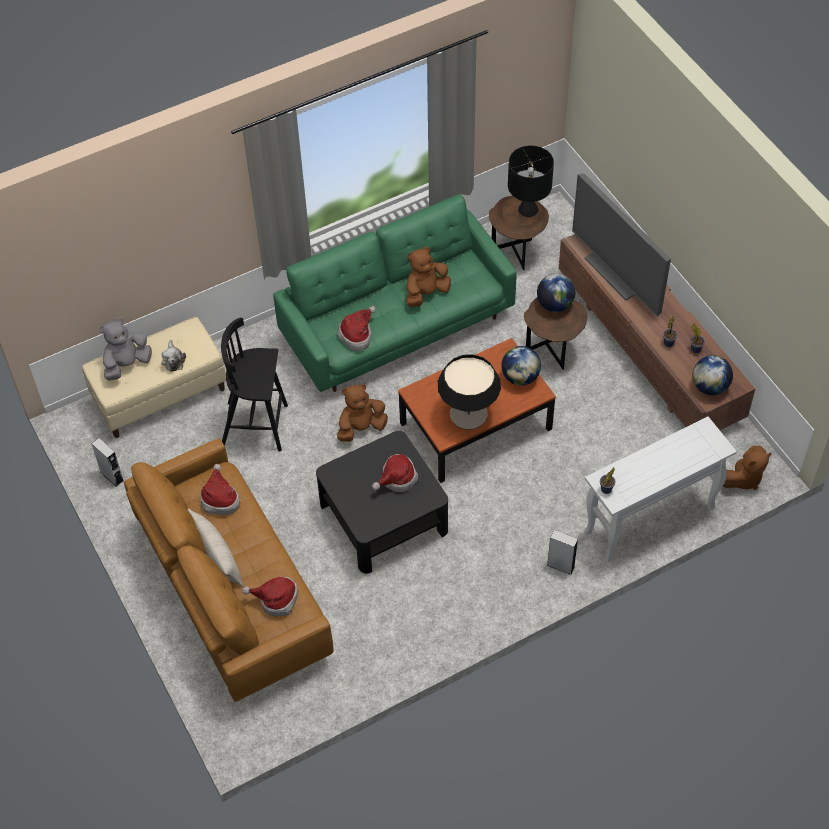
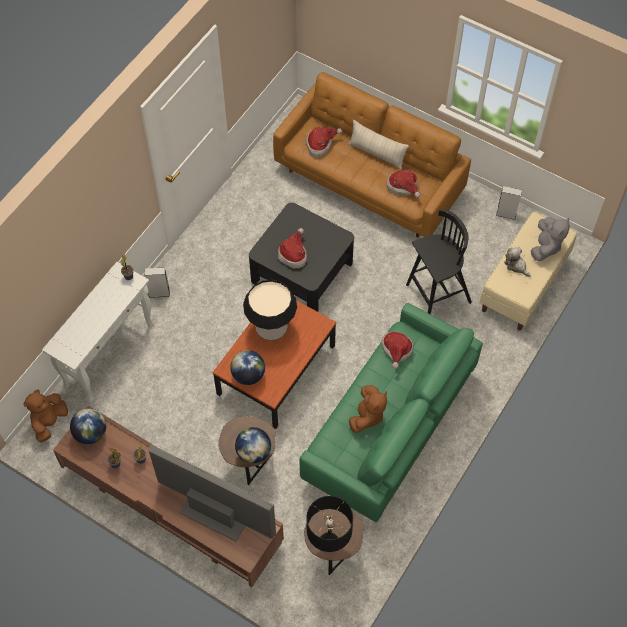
camera: 150 degrees right, 5 degrees up
brown plush toy [337,384,388,442] -> none

